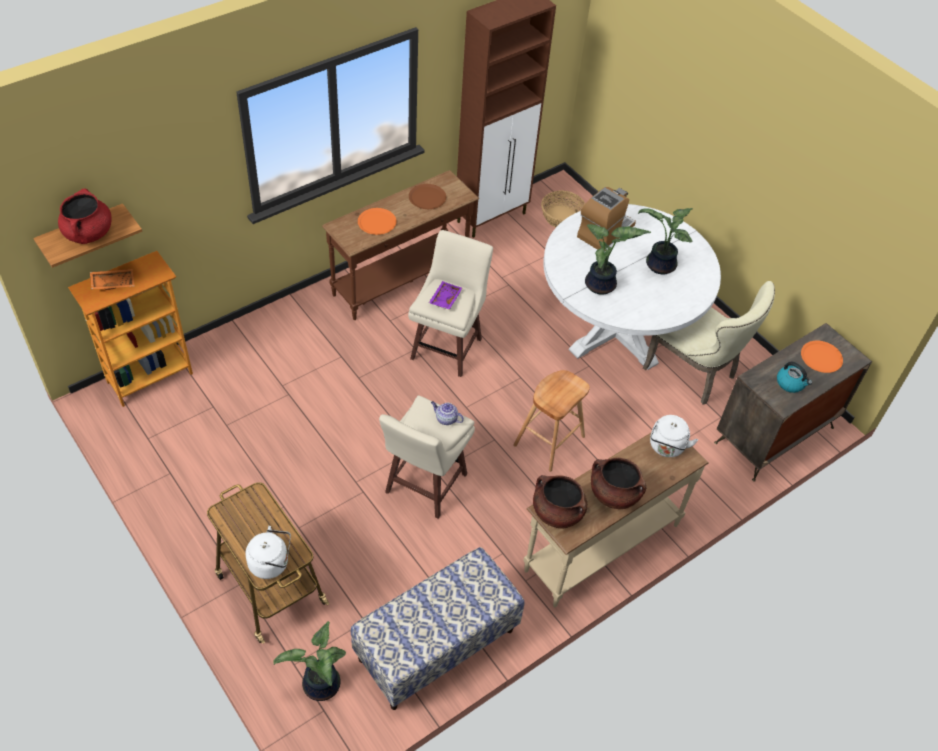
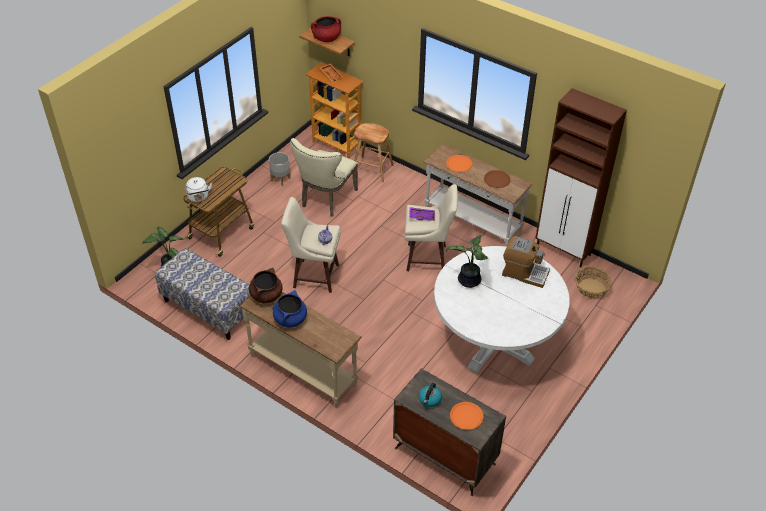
camera: 75 degrees right, 5 degrees down
brown console table [322,170,479,320] -> white console table [423,144,532,247]
brown stool [513,370,590,472] -> brown stool moved to [352,123,394,182]
brown cooking pot [591,457,646,509] -> blue cooking pot [273,290,307,328]
potted plant [638,208,693,274] -> none
beige chair [643,281,775,405] -> beige chair moved to [290,138,358,217]
white kettle [650,415,698,457] -> none
none -> grey planter [269,152,291,186]

